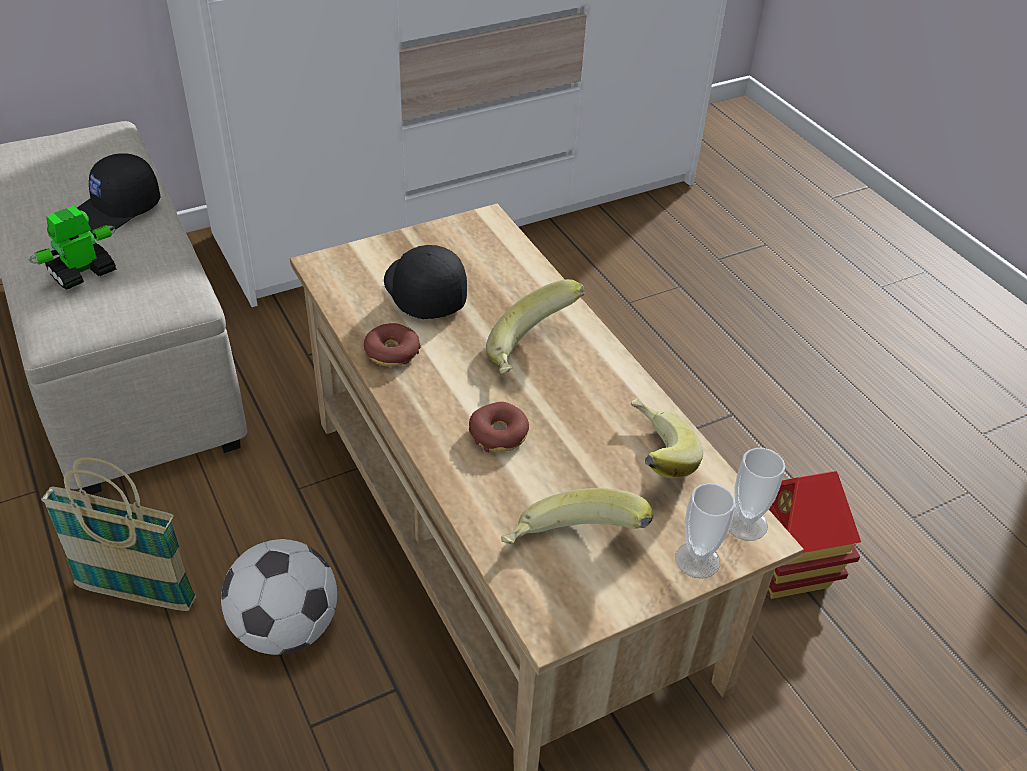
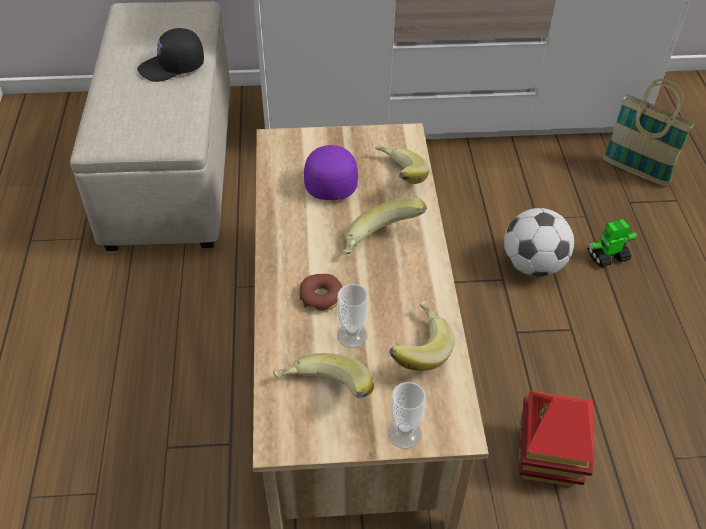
camera: 25 degrees right, 5 degrees up
toy robot [28,206,116,289] -> toy robot moved to [587,219,638,267]
basket [41,457,196,611] -> basket moved to [603,79,695,186]
football [221,539,337,655] -> football moved to [504,208,574,277]
donut [364,323,421,367] -> none
black cap [384,245,467,319] -> purple cap [304,145,358,200]
cup [729,448,785,541] -> cup moved to [337,284,368,348]
none -> banana [375,144,429,184]

